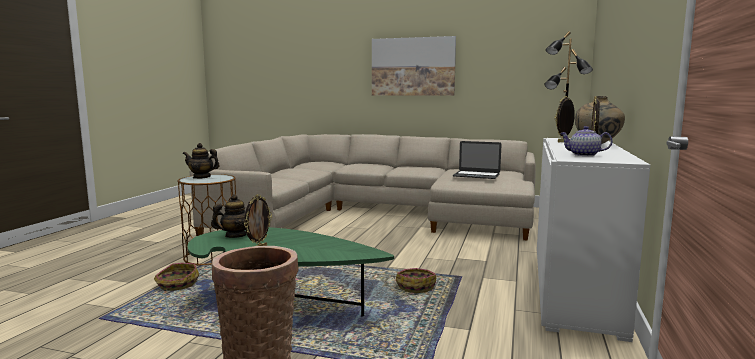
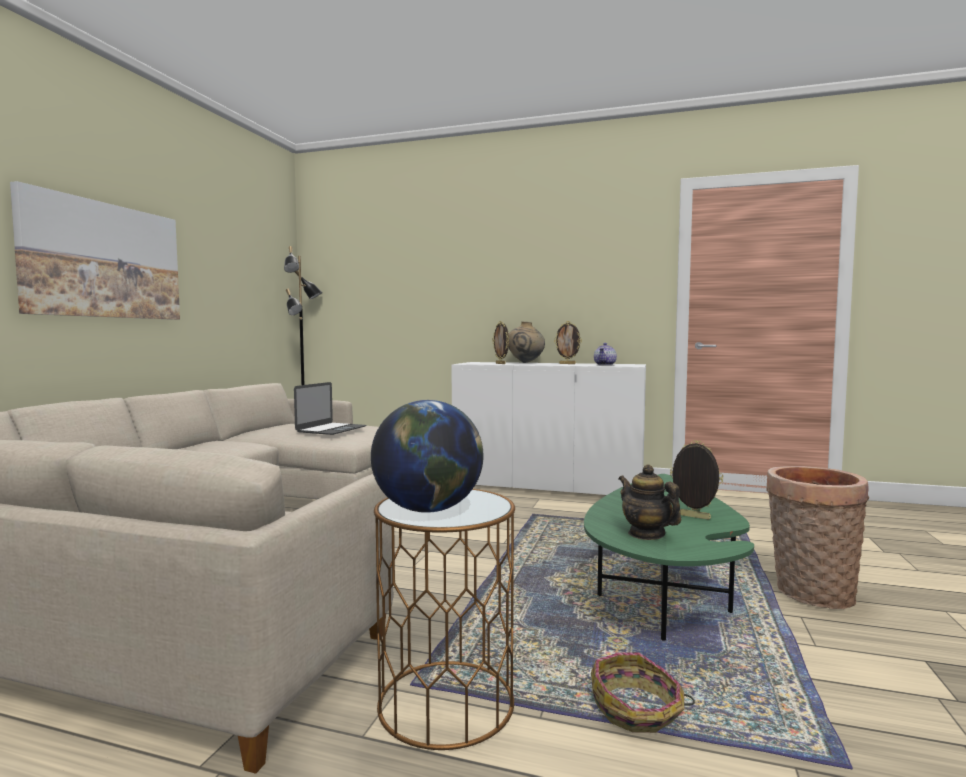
camera: 90 degrees left, 5 degrees down
teapot [183,143,220,179] -> globe [371,400,484,513]
basket [396,268,437,293] -> none

